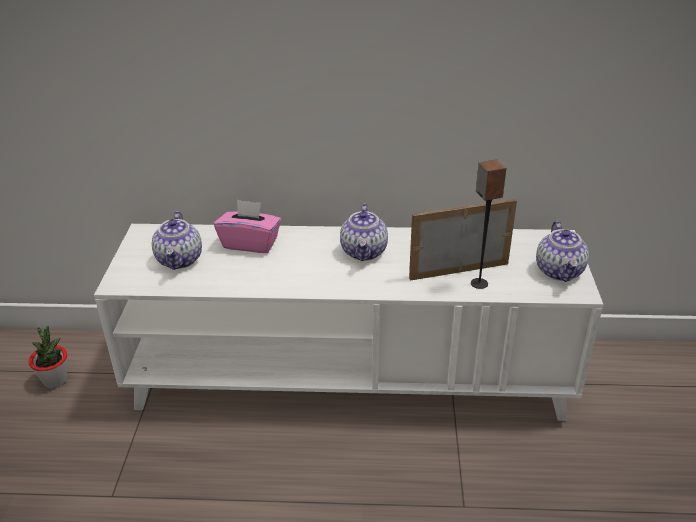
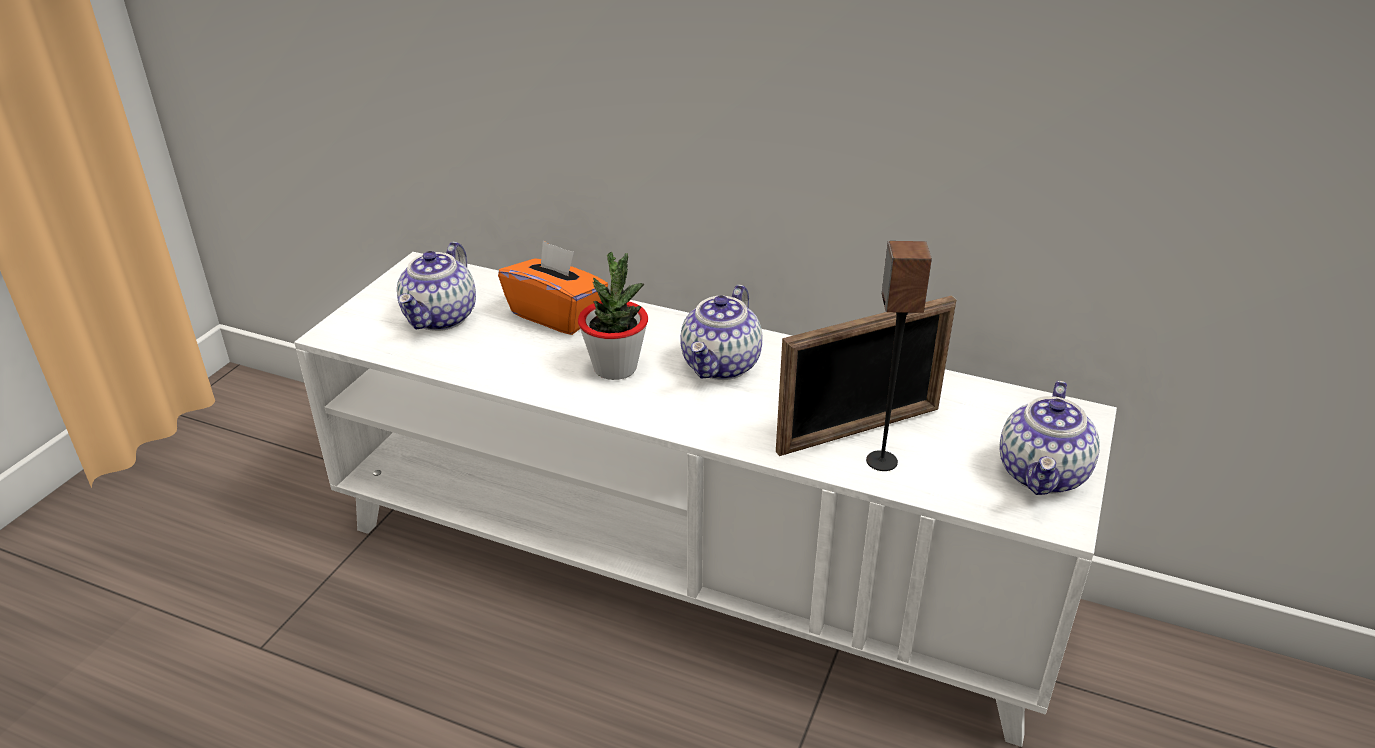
camera: 20 degrees right, 0 degrees up
potted plant [28,325,67,388] -> potted plant moved to [578,252,648,380]
pink tissue box [214,200,281,253] -> orange tissue box [498,240,608,335]
picture frame [409,199,517,281] -> picture frame turned 150 degrees clockwise [776,295,957,456]

